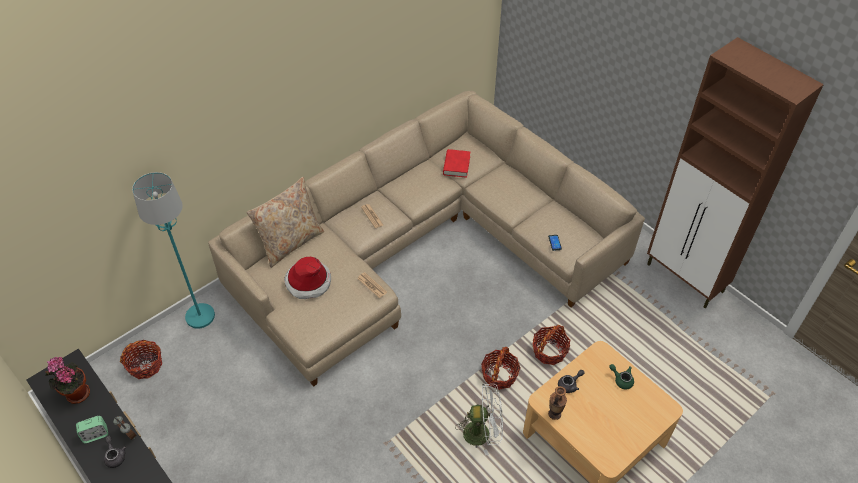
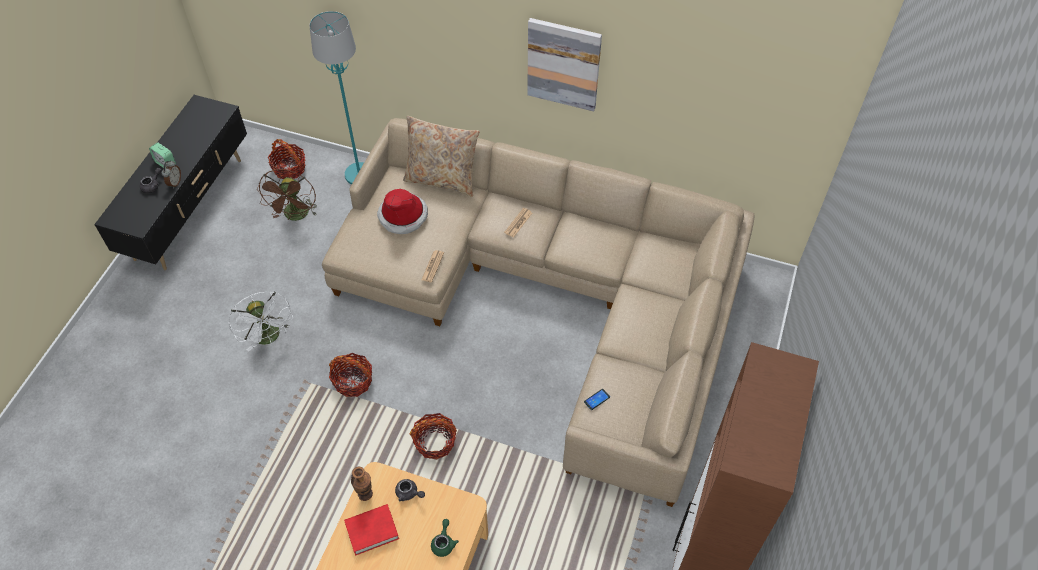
camera: 60 degrees right, 5 degrees up
potted plant [46,357,90,404] -> none
red book [443,149,470,178] -> red book moved to [344,504,399,555]
white fan [455,383,503,455] -> white fan moved to [228,292,293,352]
basket [533,325,571,365] -> basket moved to [329,353,372,397]
none -> brown fan [257,169,317,221]
none -> picture [527,18,602,111]

